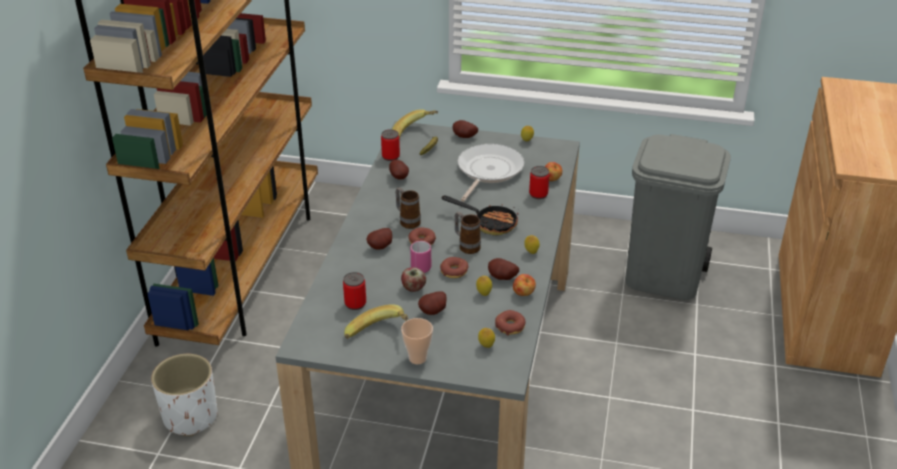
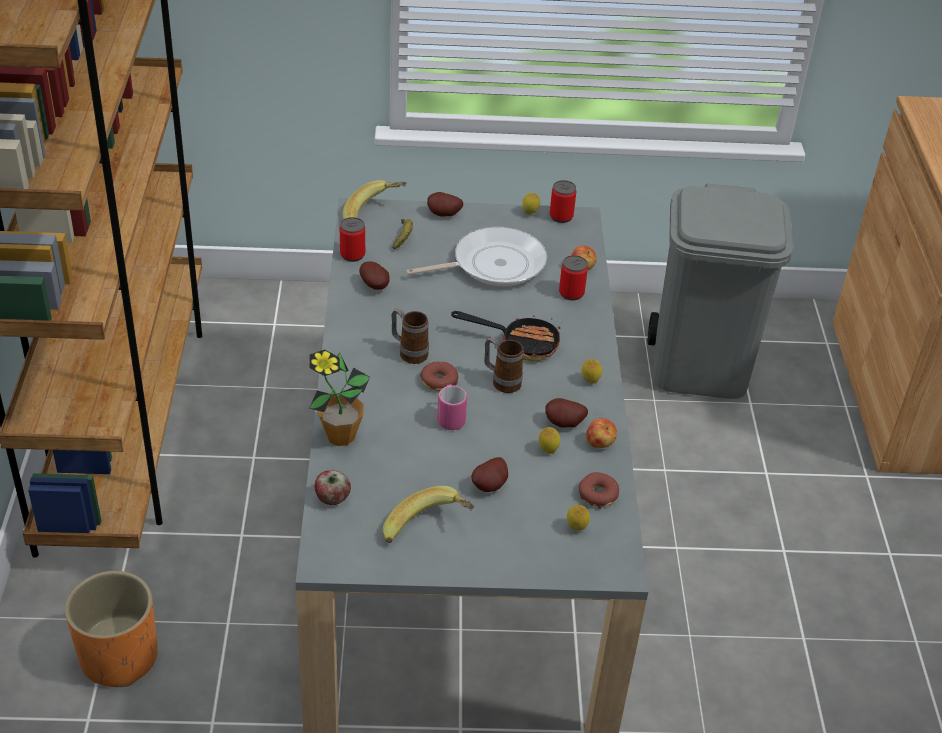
camera: 15 degrees left, 5 degrees up
white planter [151,354,217,436] -> orange planter [65,571,158,687]
can [343,272,366,310] -> can moved to [550,180,576,223]
potato [366,228,392,249] -> none
apple [401,267,426,292] -> apple moved to [314,470,351,505]
cup [401,318,433,364] -> none
donut [440,257,468,278] -> none
frying pan [458,144,524,202] -> frying pan turned 60 degrees clockwise [406,227,547,286]
none -> potted plant [309,349,370,446]

